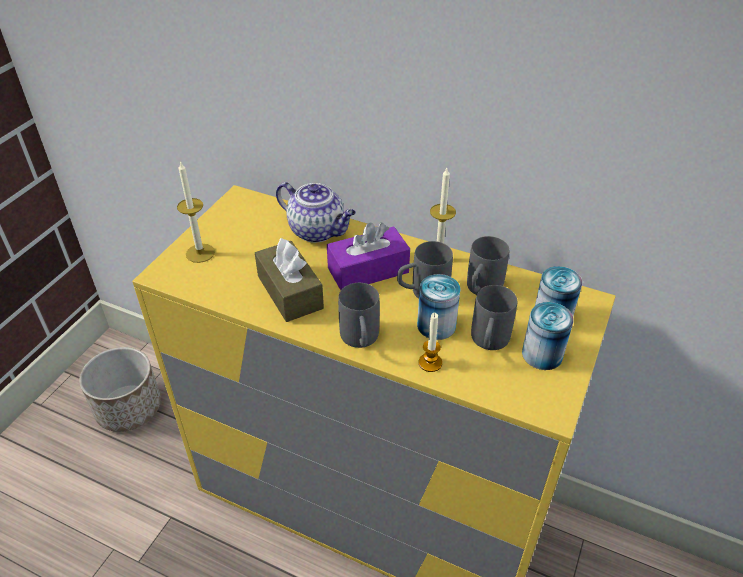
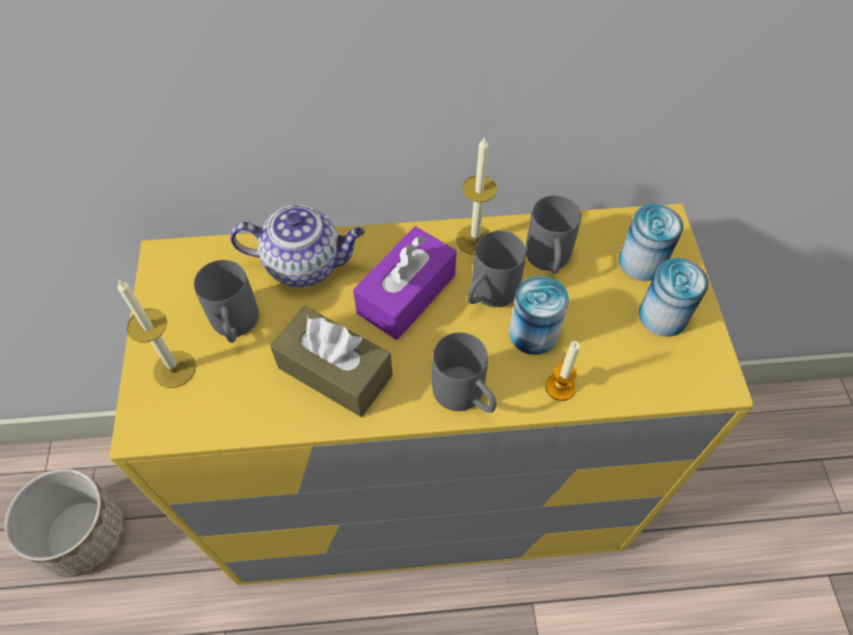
camera: 30 degrees left, 15 degrees up
grey mug [471,285,517,350] -> grey mug moved to [194,260,259,343]

